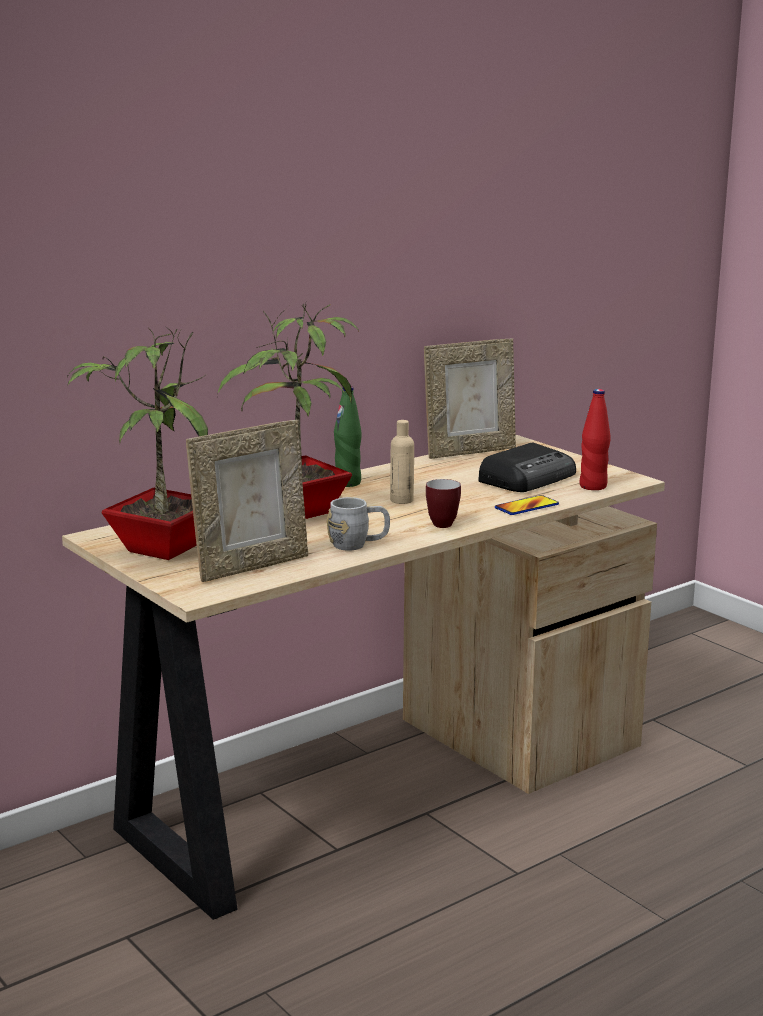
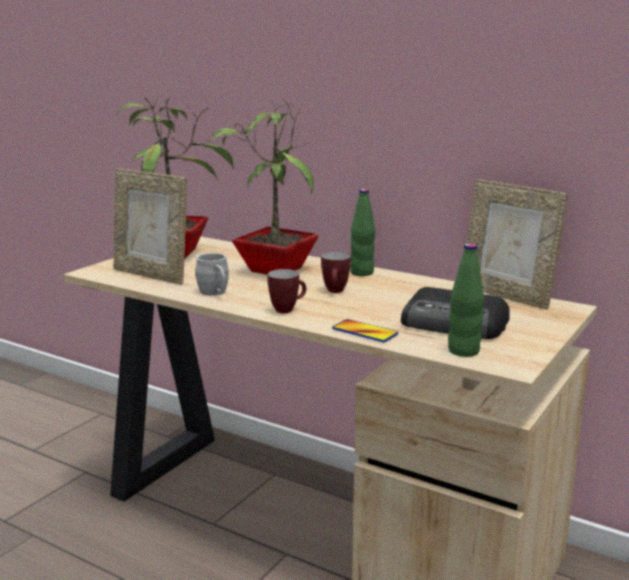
camera: 70 degrees right, 0 degrees up
beige bottle [390,420,414,504] -> mug [321,252,351,293]
red bottle [579,389,611,490] -> green bottle [448,243,484,357]

